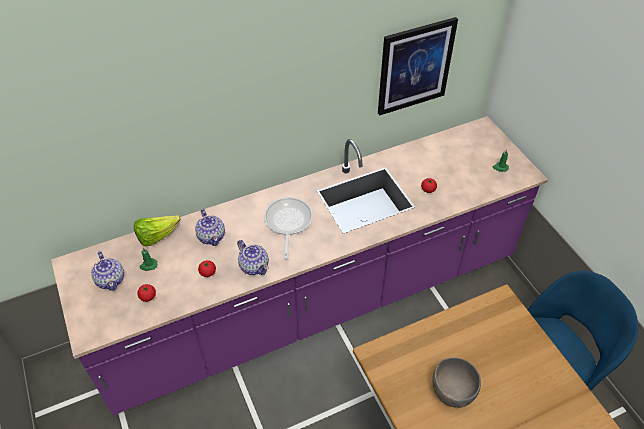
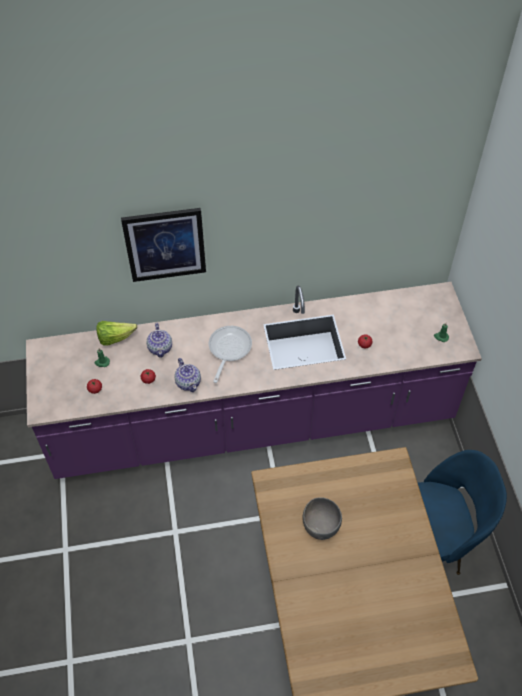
camera: 15 degrees right, 5 degrees up
teapot [91,251,124,291] -> none
picture [378,17,458,116] -> picture moved to [121,208,206,282]

